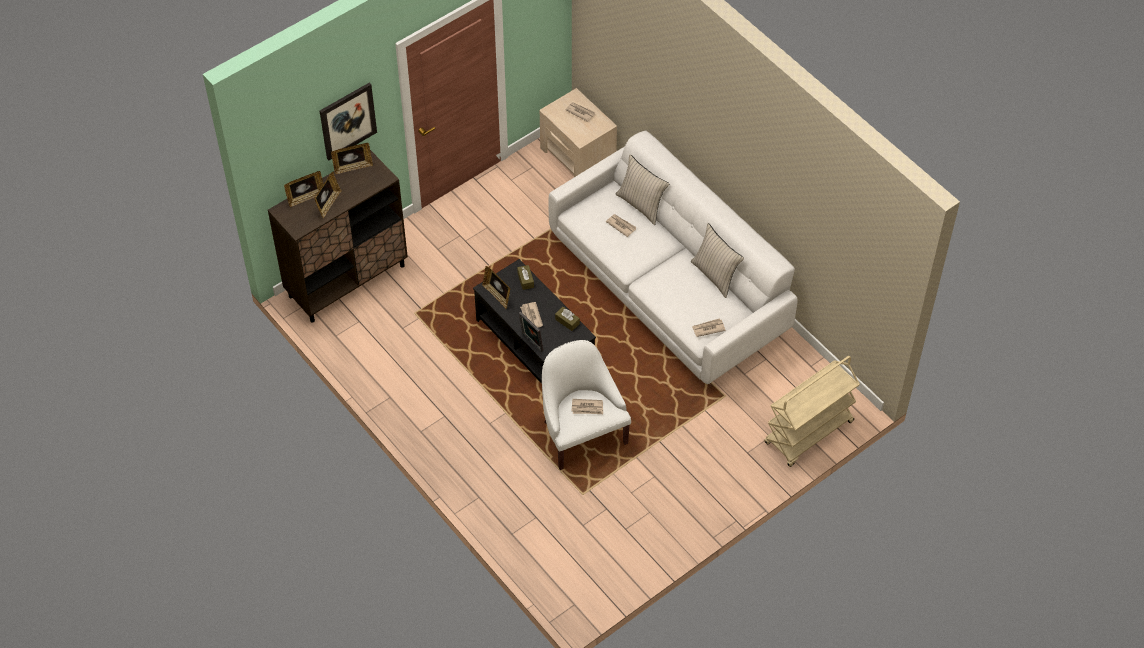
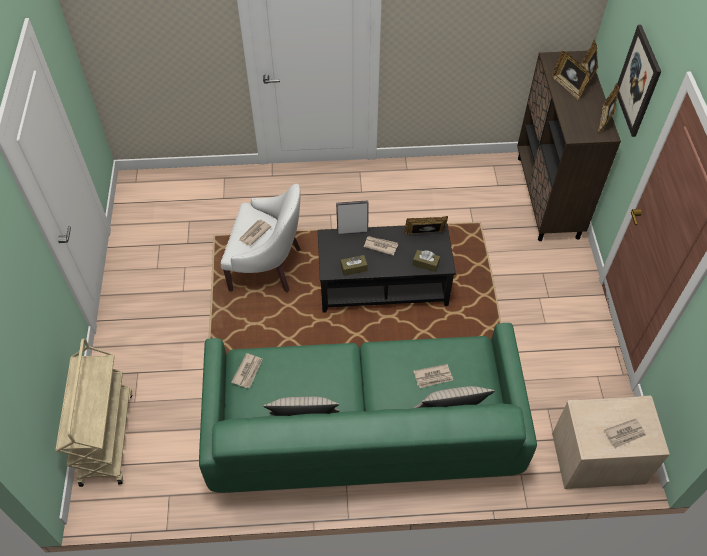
camera: 125 degrees right, 0 degrees up
white sofa [548,131,798,384] -> green sofa [199,323,537,493]

